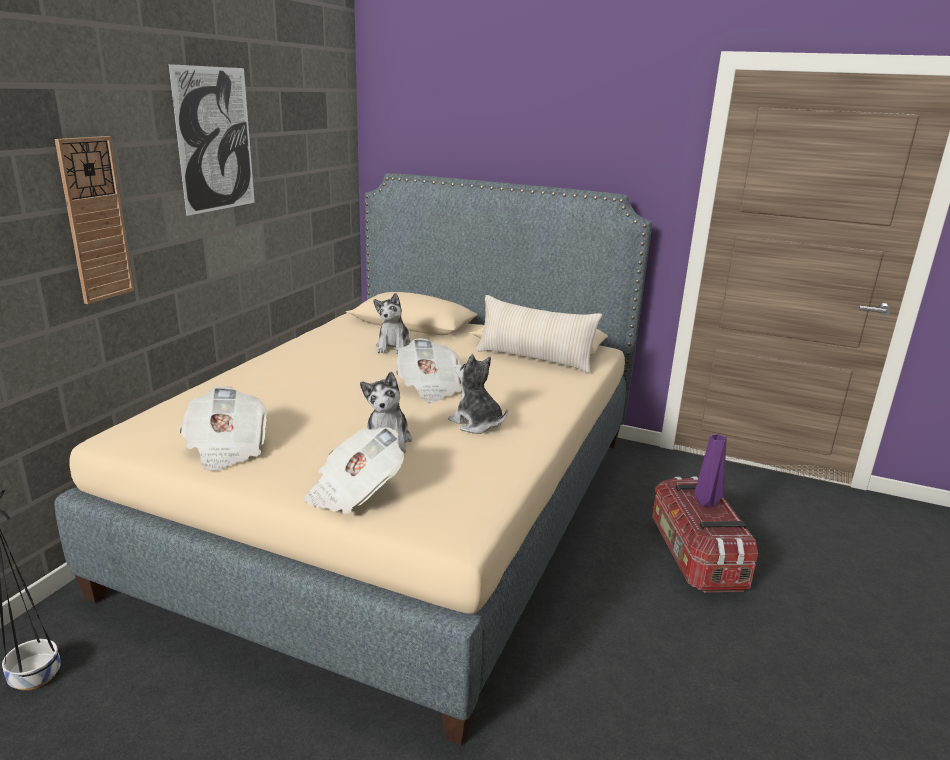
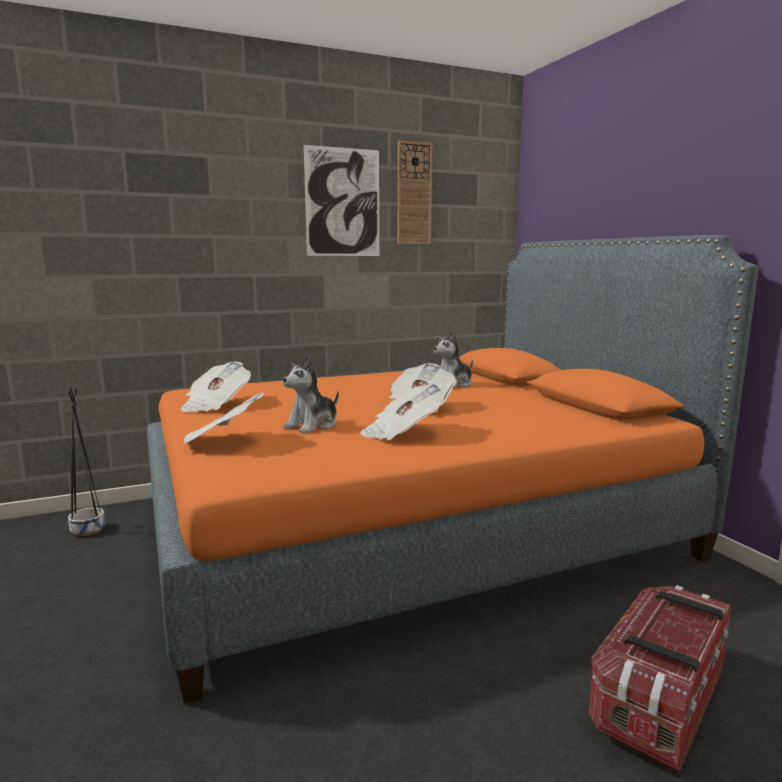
camera: 45 degrees right, 10 degrees down
beige bed [54,173,652,745] -> orange bed [147,235,759,704]
wall clock [55,136,134,304] -> wall clock moved to [398,140,432,244]
plush toy [448,354,508,434] -> newspaper [360,384,444,440]
beige pillow [476,295,602,373] -> none
purple vase [695,434,727,507] -> none

